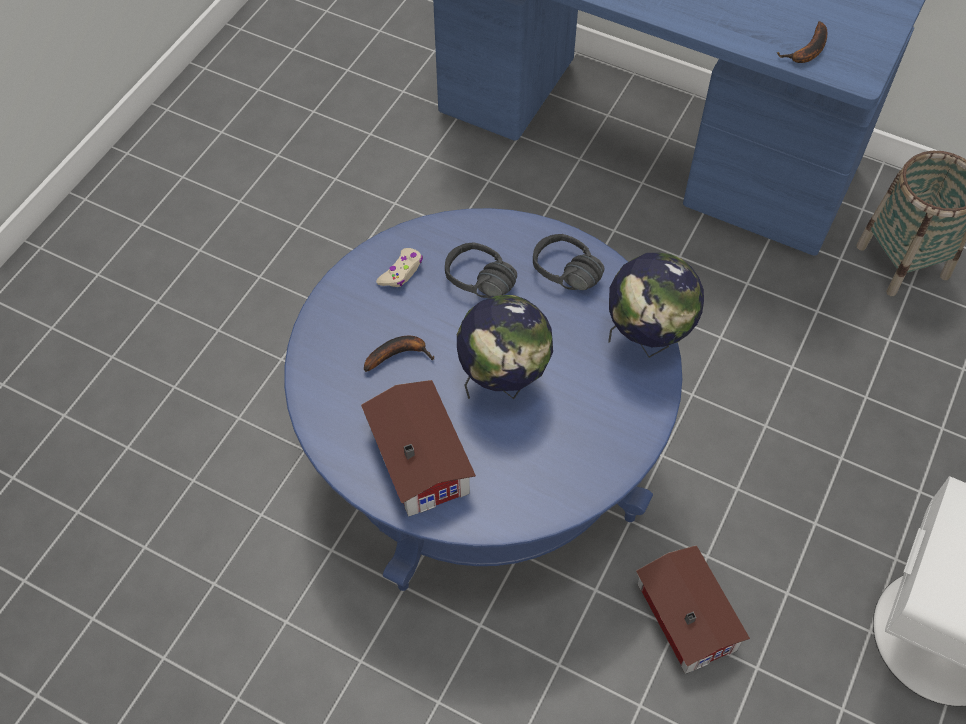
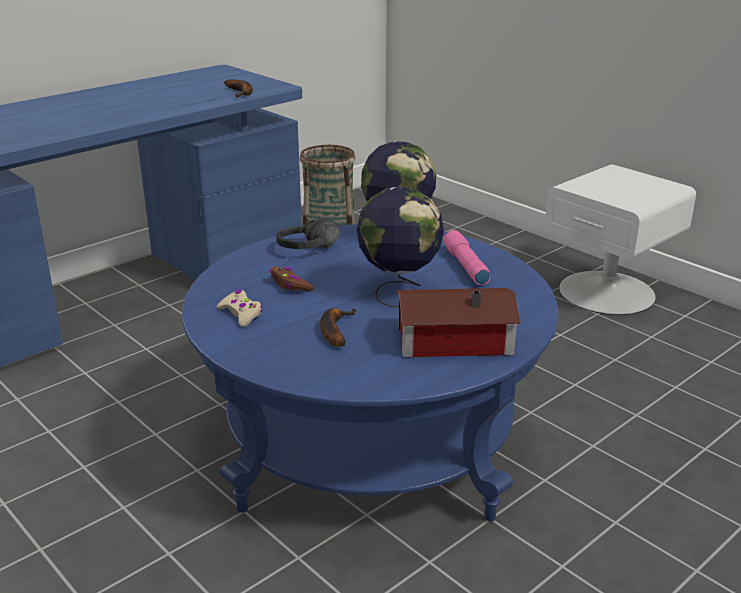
camera: 70 degrees left, 30 degrees down
black headphones [445,242,517,298] -> brown game controller [270,267,314,292]
toy house [636,545,750,674] -> none
none -> pink flashlight [443,230,490,285]

